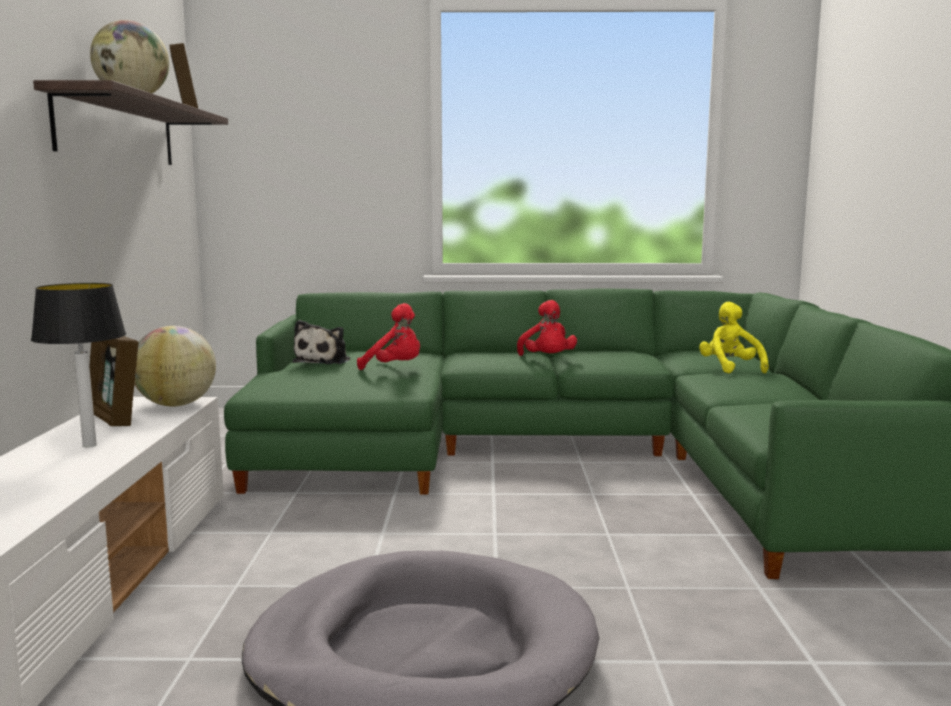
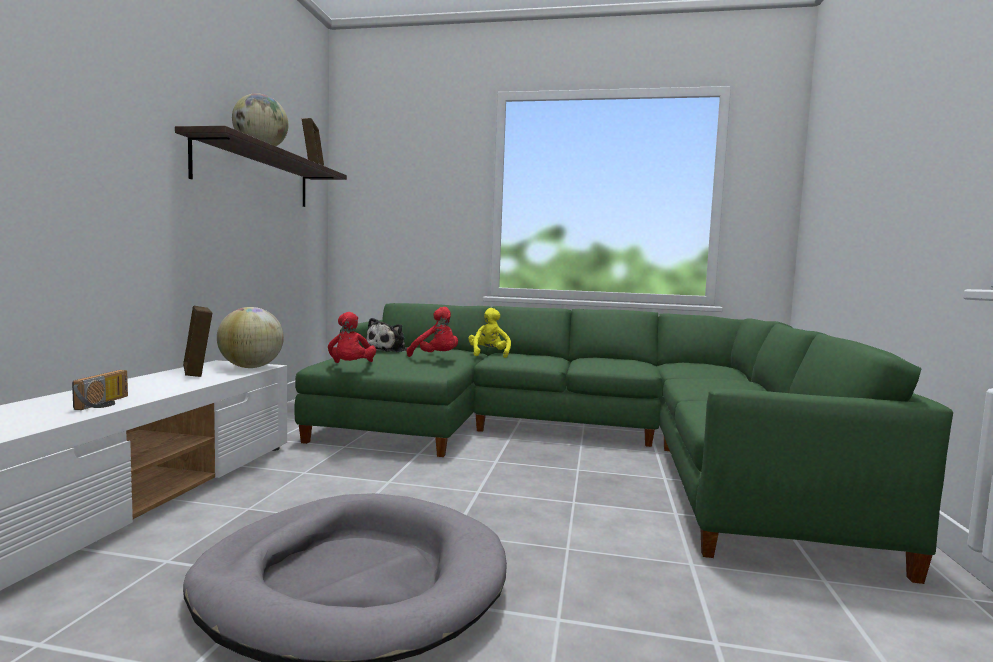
camera: 10 degrees right, 5 degrees down
table lamp [31,283,126,447] -> none
red plush toy [517,300,577,356] -> red plush toy moved to [328,312,376,363]
yellow plush toy [699,302,769,373] -> yellow plush toy moved to [468,308,511,358]
none -> radio [72,370,128,410]

